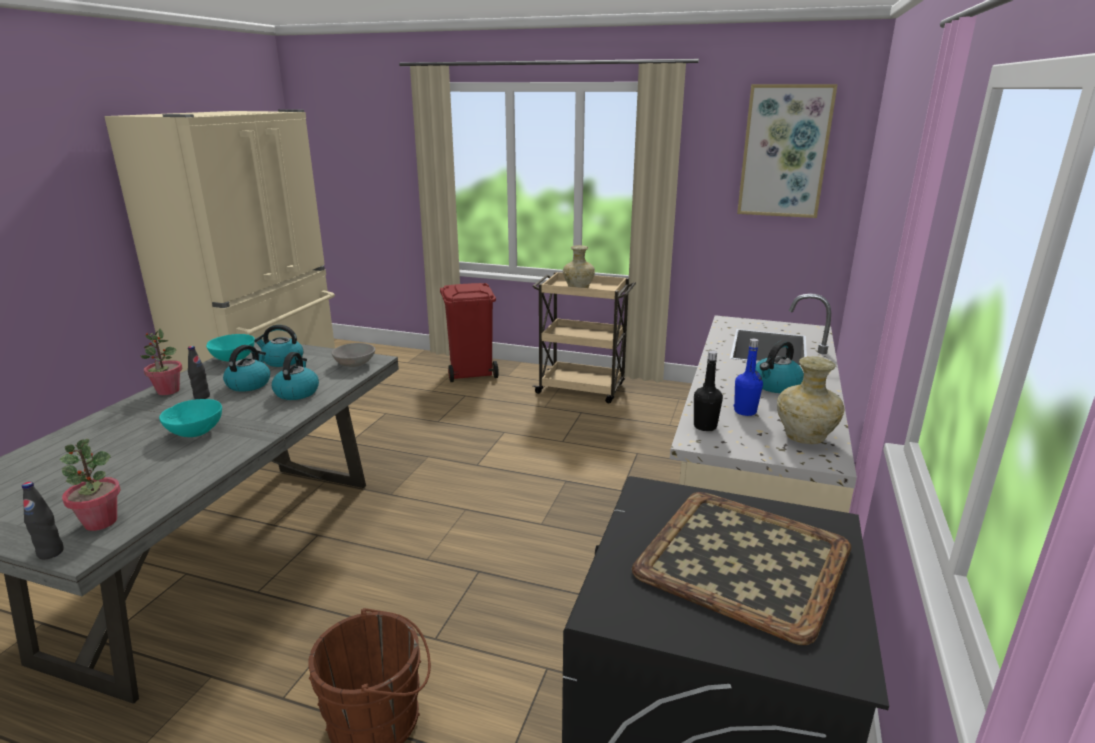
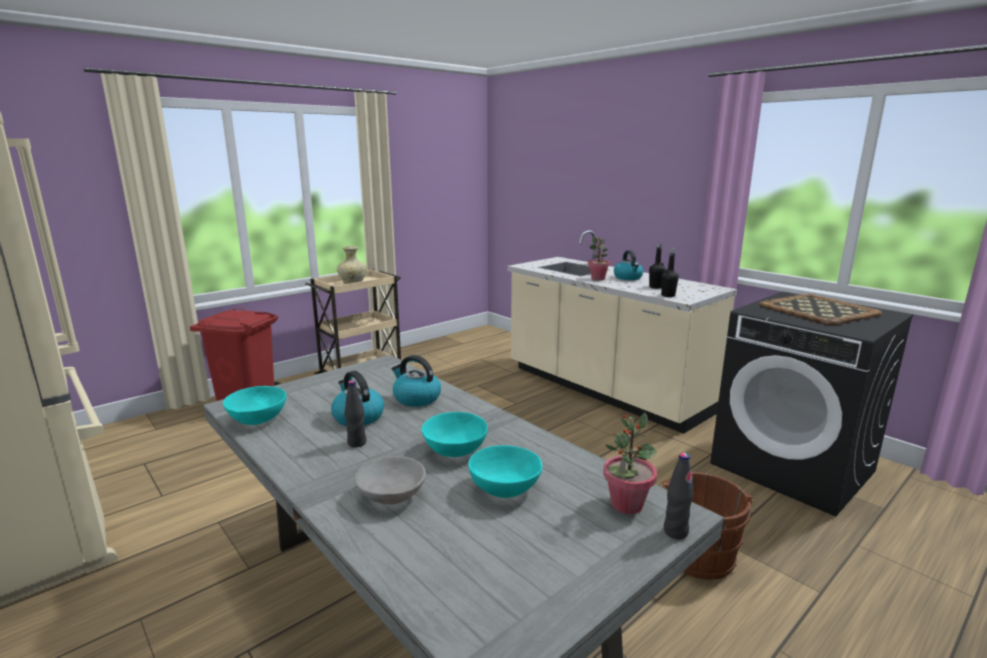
camera: 60 degrees left, 5 degrees down
potted plant [140,329,182,395] -> potted plant moved to [588,237,610,281]
kettle [254,325,303,367] -> none
grey bowl [331,343,375,367] -> grey bowl moved to [355,456,426,505]
blue bottle [734,338,763,416] -> black bottle [649,243,665,289]
picture [737,84,838,218] -> none
beige vase [777,356,844,444] -> none
none -> turquoise bowl [468,445,542,498]

